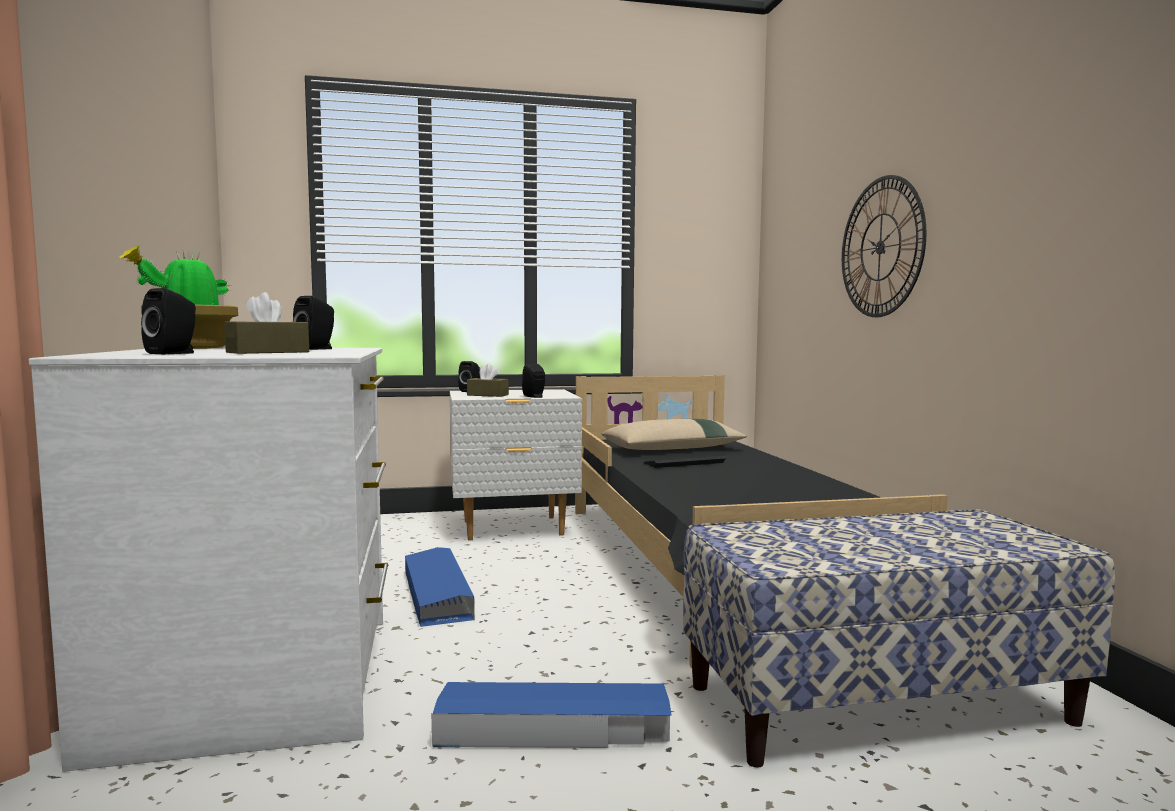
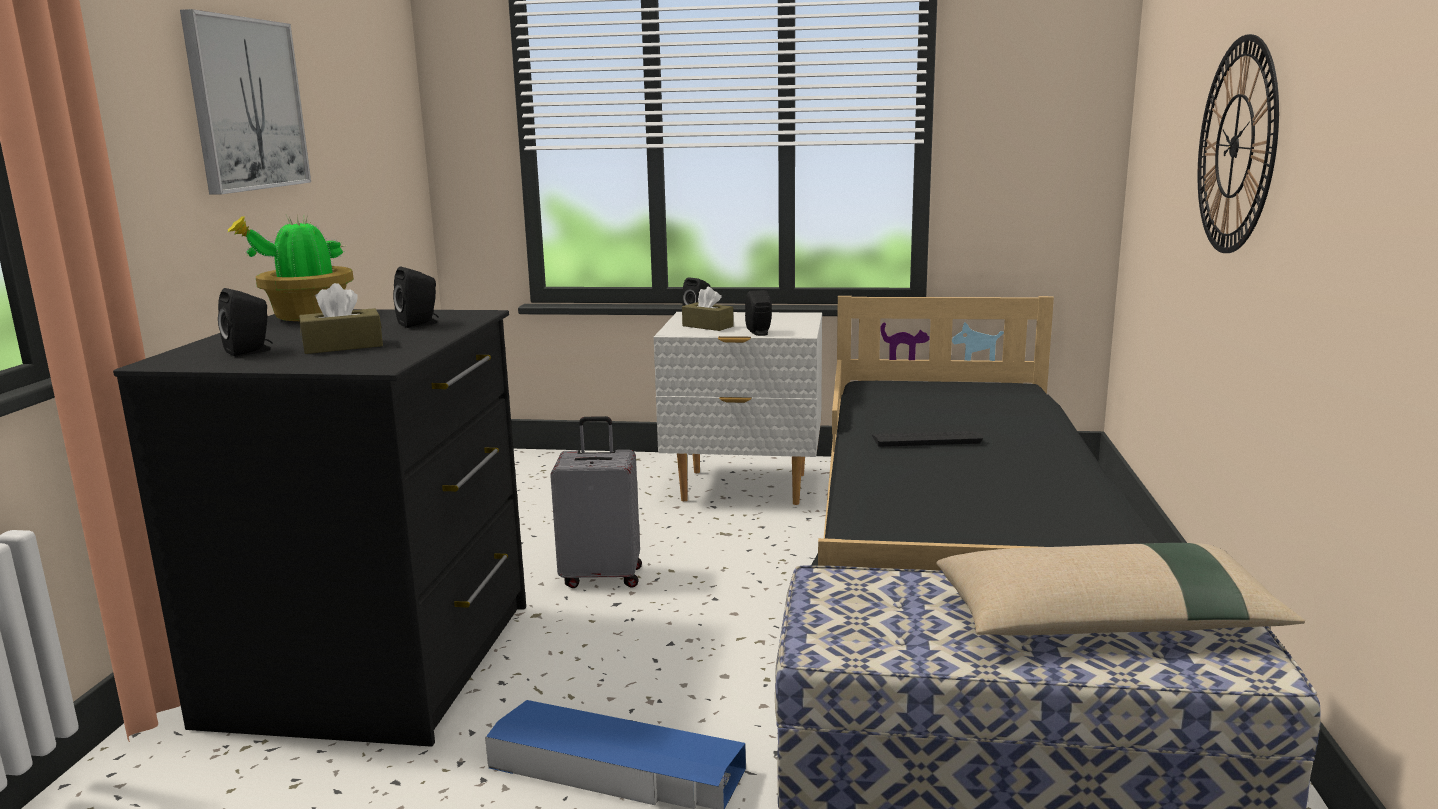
camera: 20 degrees right, 10 degrees up
white dresser [29,348,388,772] -> black dresser [113,309,526,747]
blue storage box [405,547,475,627] -> grey suitcase [550,416,642,588]
beige pillow [602,419,747,450] -> beige pillow moved to [936,543,1305,635]
none -> picture [180,9,311,195]

